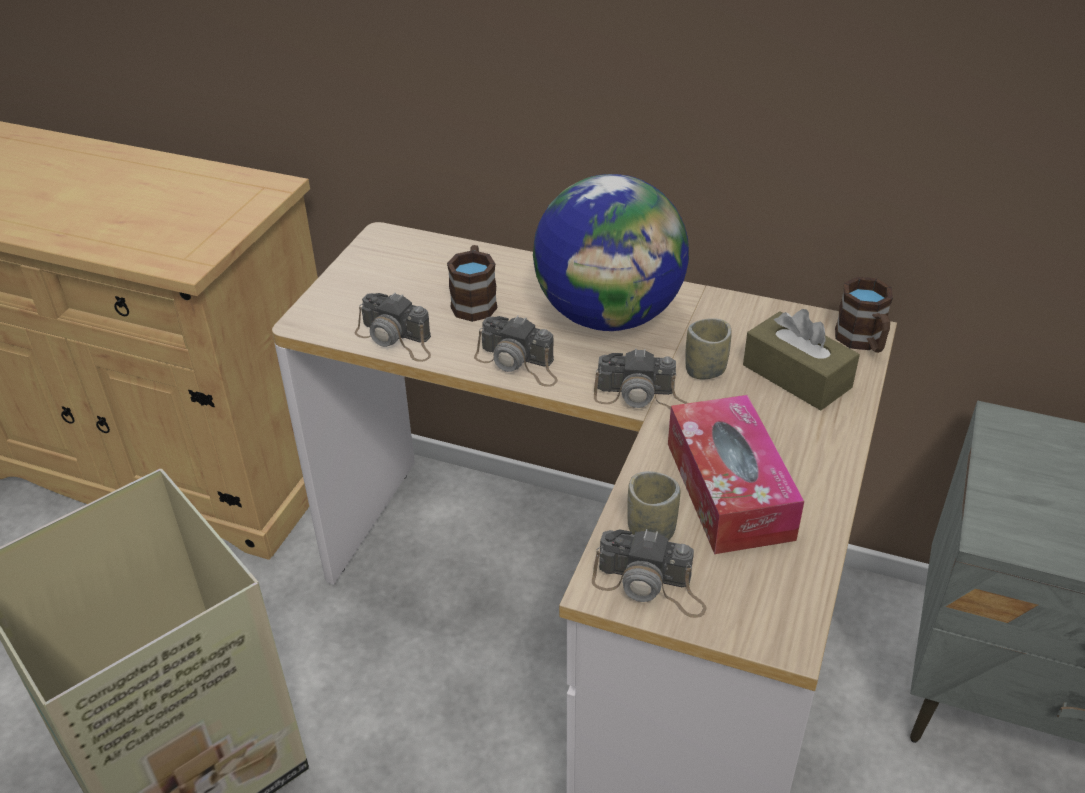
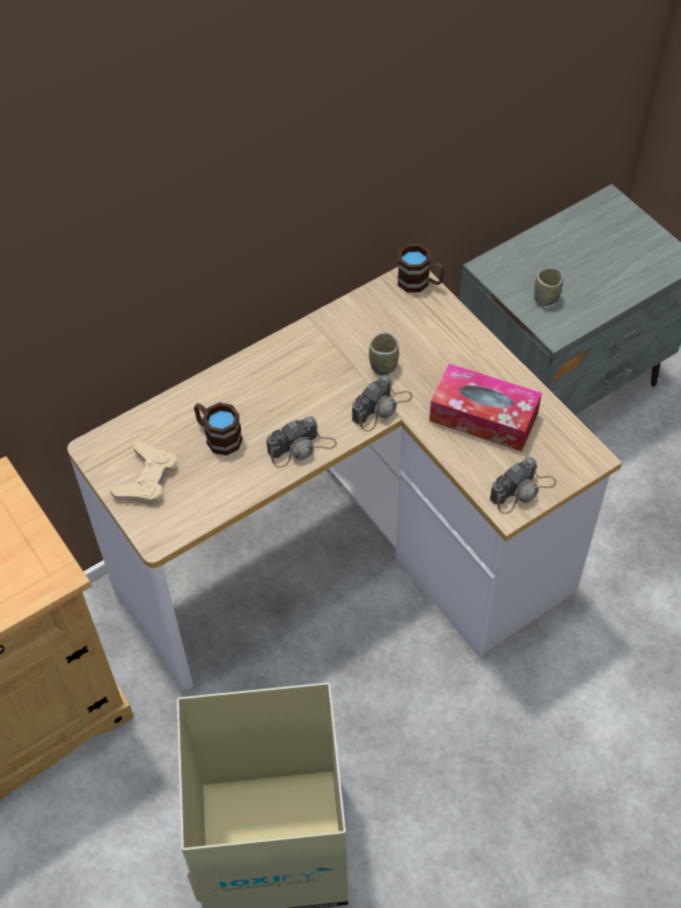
camera: 55 degrees left, 15 degrees up
camera [354,292,431,362] -> none
globe [533,174,689,331] -> none
cup [627,471,680,540] -> cup moved to [534,268,564,306]
brown tissue box [743,309,860,411] -> none
none -> beige game controller [110,441,177,506]

